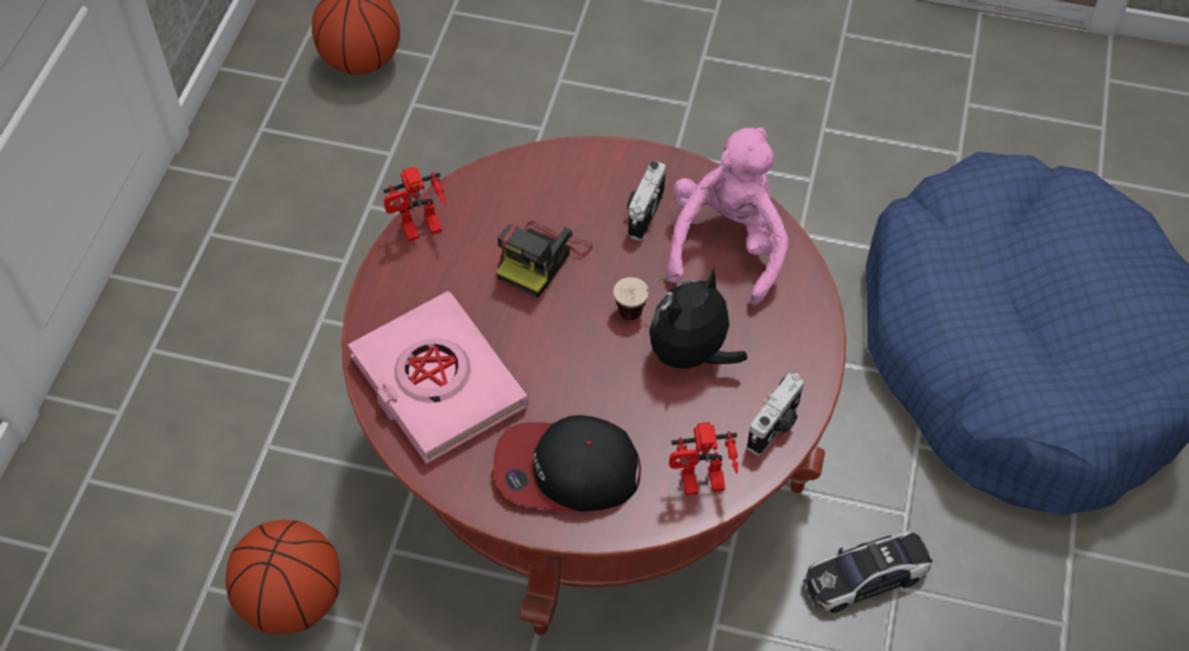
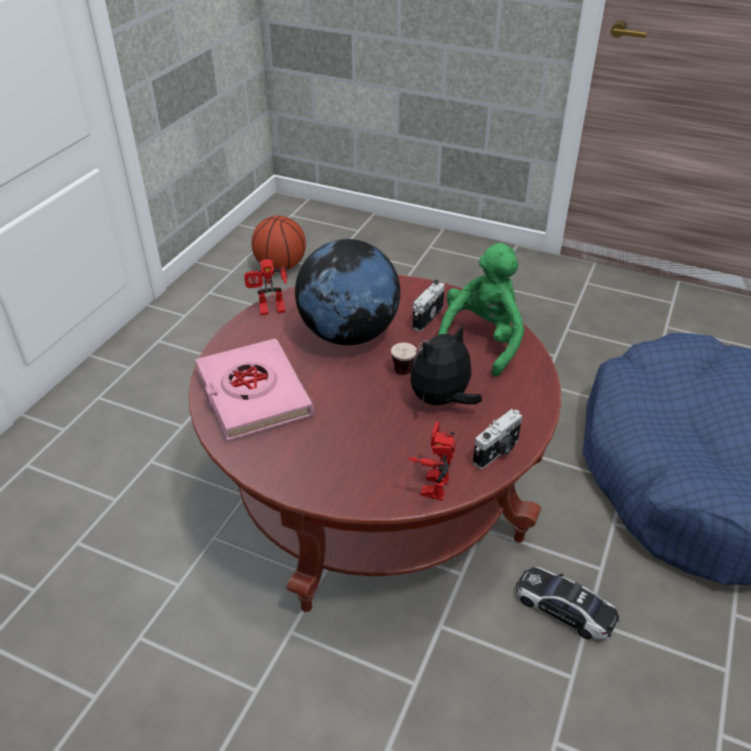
camera: 10 degrees right, 15 degrees down
basketball [226,520,341,634] -> none
cap [493,415,641,512] -> none
camera [497,221,593,297] -> globe [295,239,400,345]
pink plush toy [666,127,789,306] -> green plush toy [438,243,524,377]
toy robot [669,422,738,495] -> toy robot turned 105 degrees clockwise [407,421,456,500]
toy car [803,531,932,613] -> toy car turned 45 degrees clockwise [516,567,619,640]

